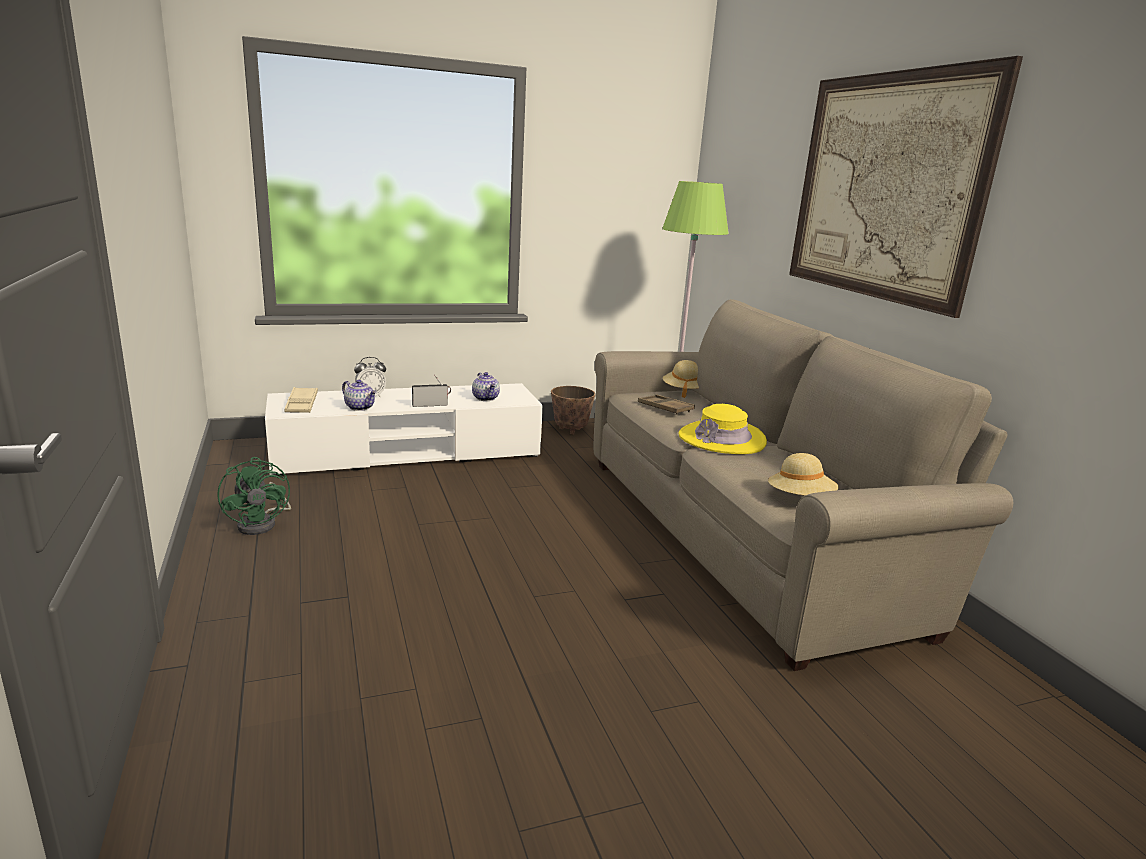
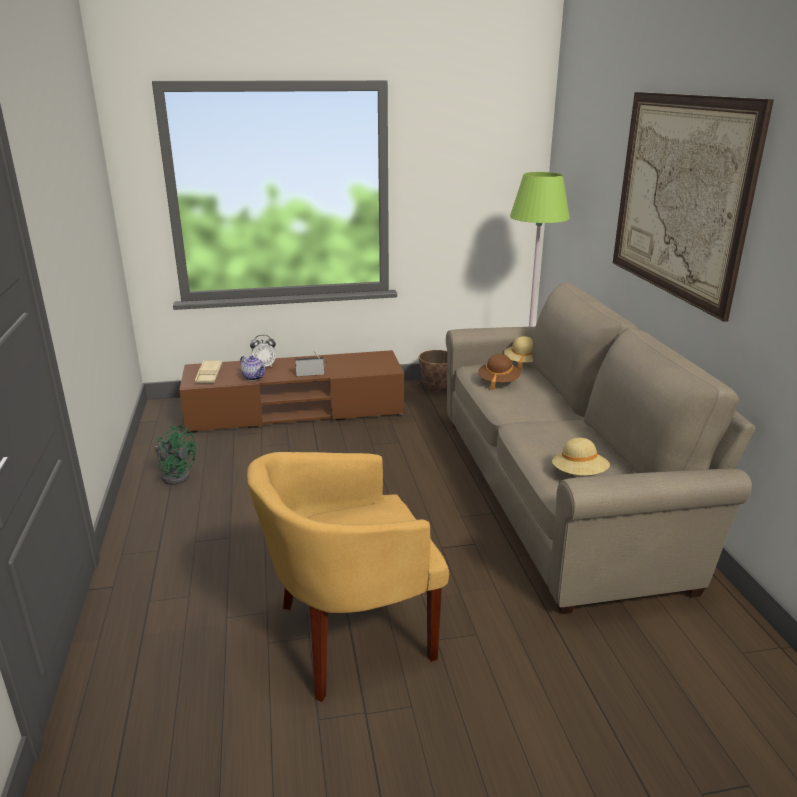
camera: 10 degrees right, 5 degrees up
green fan [217,457,291,535] -> green fan turned 45 degrees counterclockwise [154,425,196,485]
white tv stand [265,383,543,476] -> brown tv stand [179,350,404,433]
teapot [472,372,500,401] -> none
brown tray [638,394,695,415] -> brown hat [478,354,521,390]
yellow hat [679,404,767,454] -> none
none -> yellow armchair [247,452,449,702]

